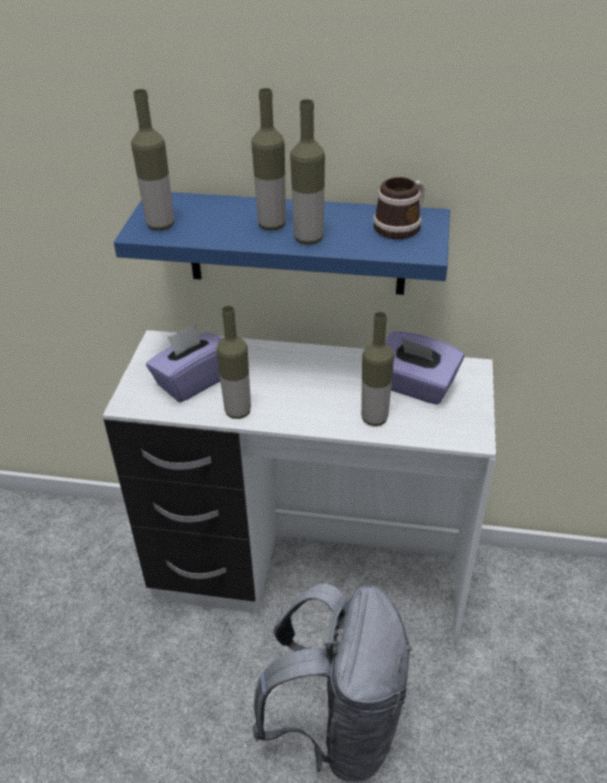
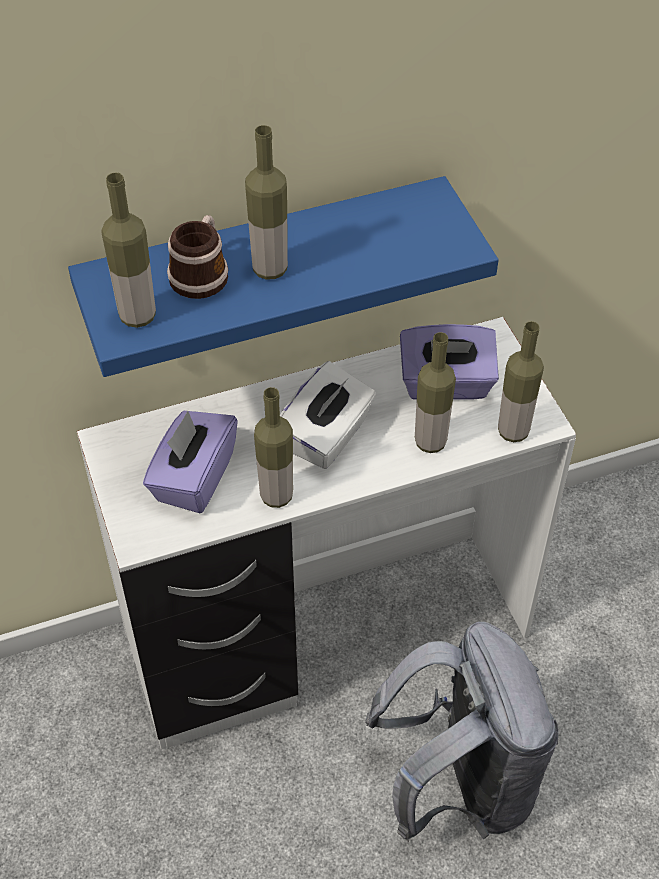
camera: 30 degrees left, 10 degrees up
bottle [290,99,325,245] -> bottle moved to [498,321,544,442]
mug [373,177,424,239] -> mug moved to [167,215,228,299]
none -> white tissue box [280,361,376,469]

